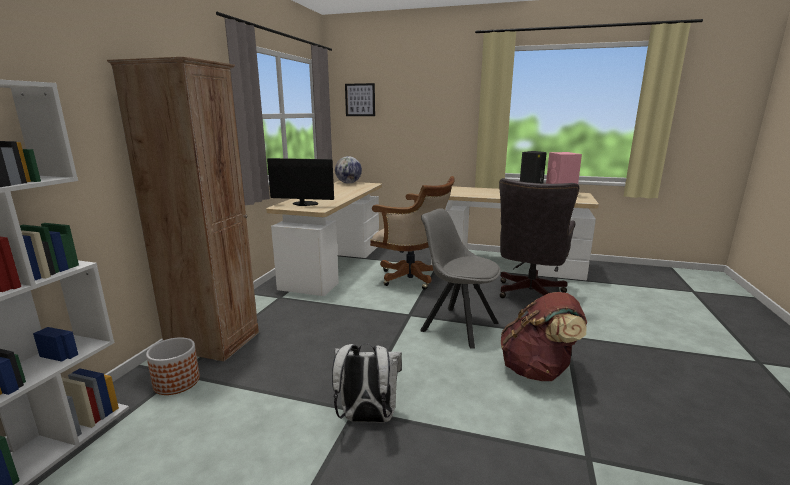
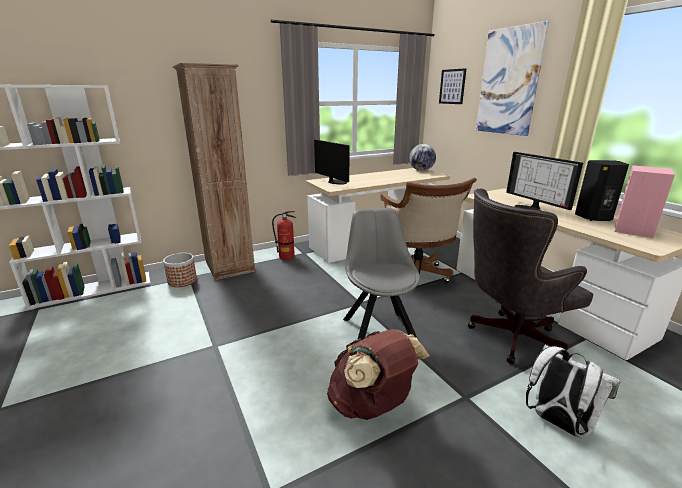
camera: 45 degrees right, 5 degrees up
white backpack [332,343,402,422] -> white backpack moved to [526,345,621,439]
none -> fire extinguisher [272,211,296,260]
none -> picture [476,21,549,136]
none -> monitor [506,152,583,211]

